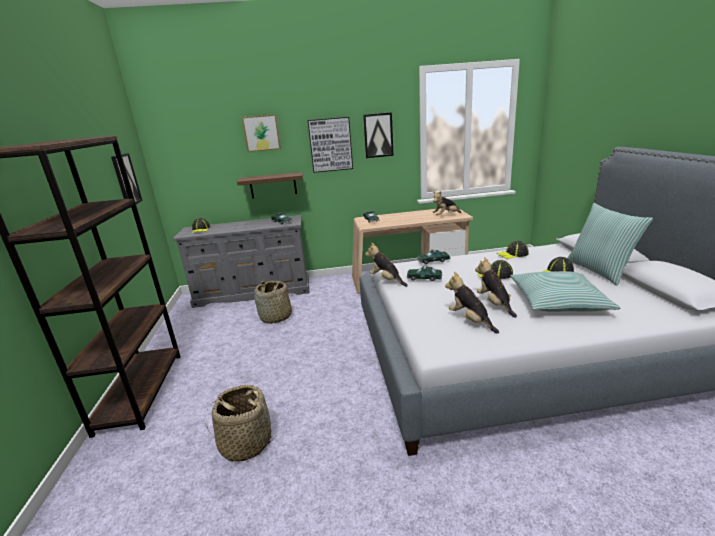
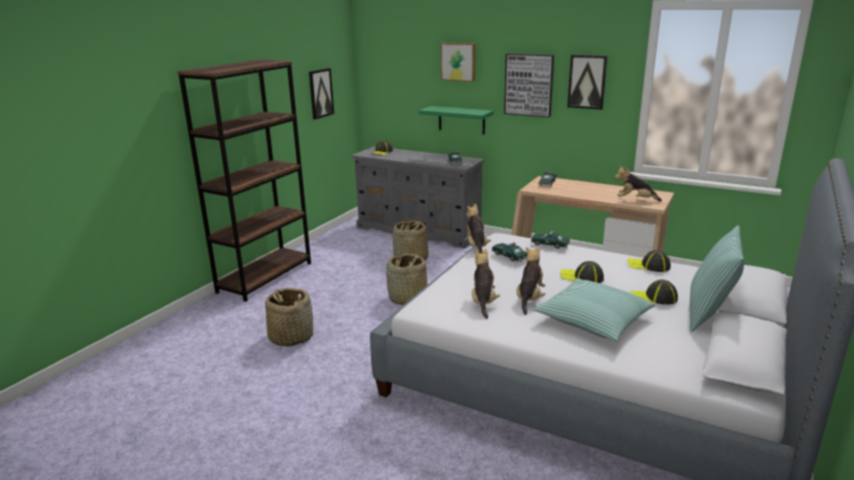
camera: 35 degrees right, 0 degrees up
brown shelf [237,172,303,199] -> green shelf [419,106,494,135]
none -> basket [386,252,428,305]

